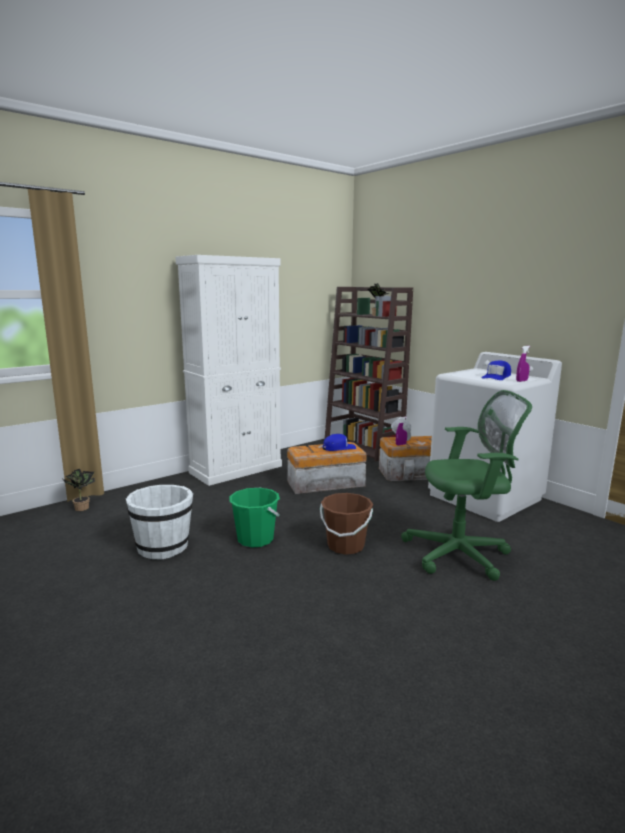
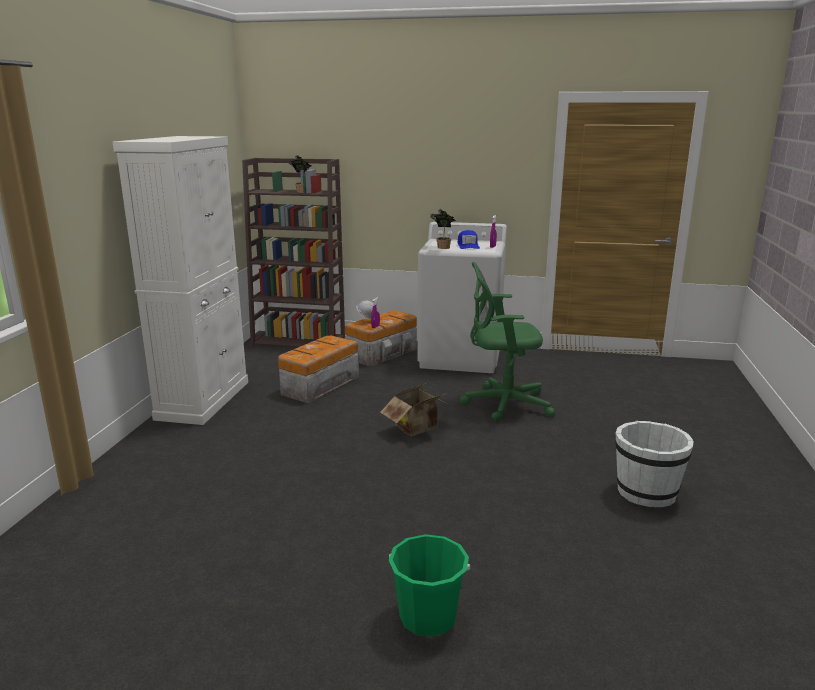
camera: 40 degrees left, 5 degrees up
potted plant [63,469,95,511] -> potted plant moved to [430,209,456,249]
white bucket [126,485,193,559] -> white bucket moved to [615,421,694,507]
green bucket [229,488,280,548] -> green bucket moved to [389,534,470,637]
brown bucket [320,493,373,555] -> cardboard box [380,383,451,436]
blue cap [323,434,356,451] -> none
green office chair [401,390,532,581] -> green office chair turned 135 degrees counterclockwise [460,262,555,422]

